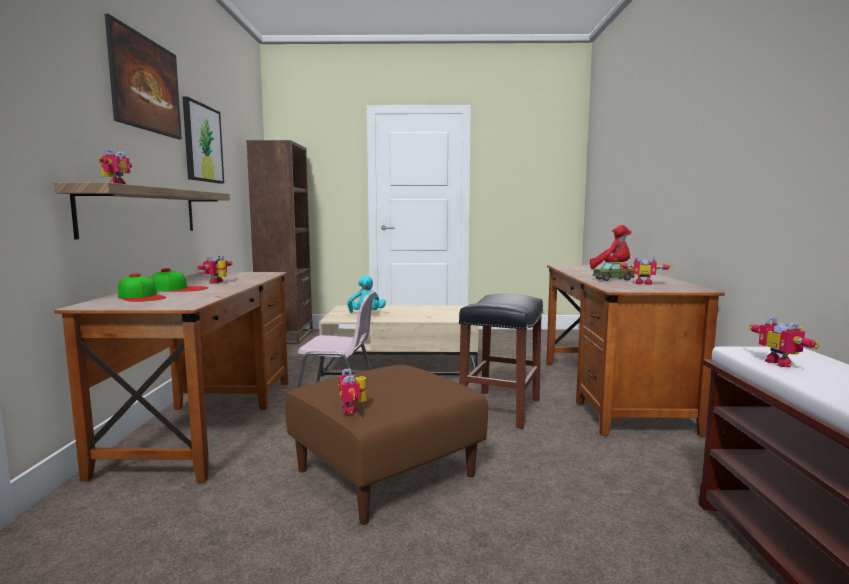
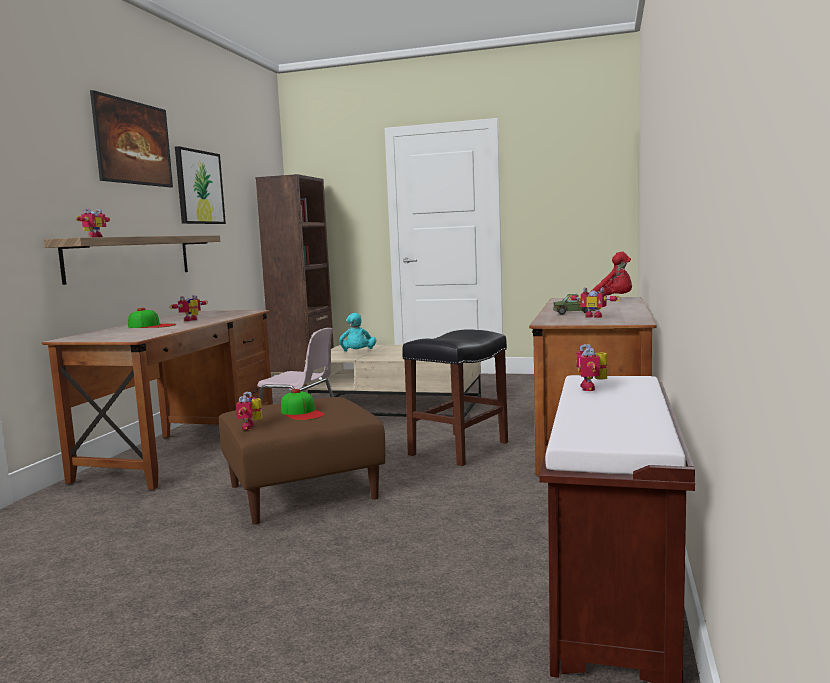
camera: 15 degrees right, 0 degrees up
cap [118,273,166,302] -> cap moved to [281,389,325,420]

